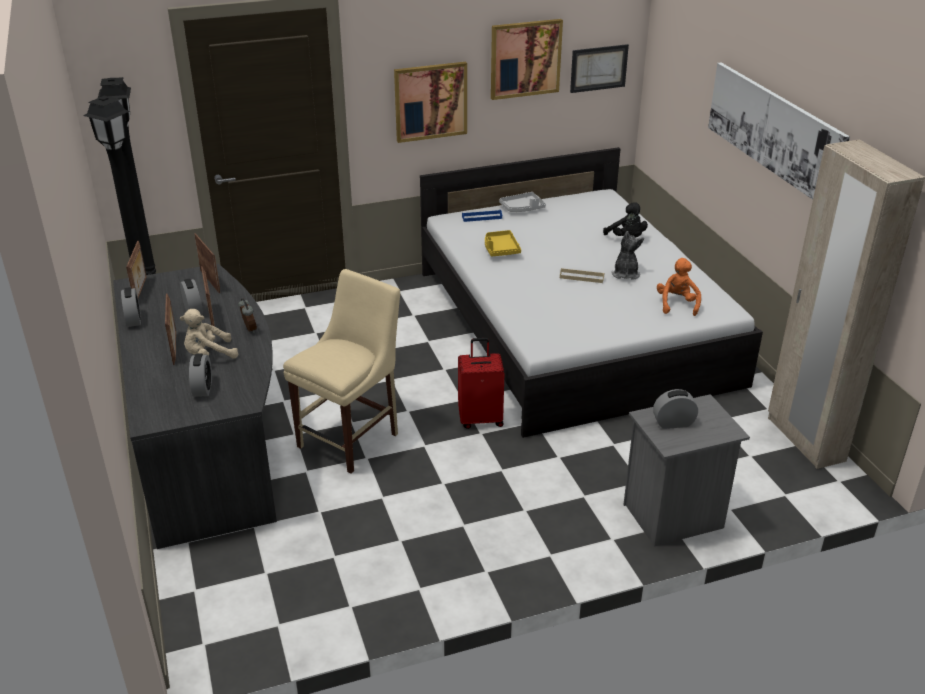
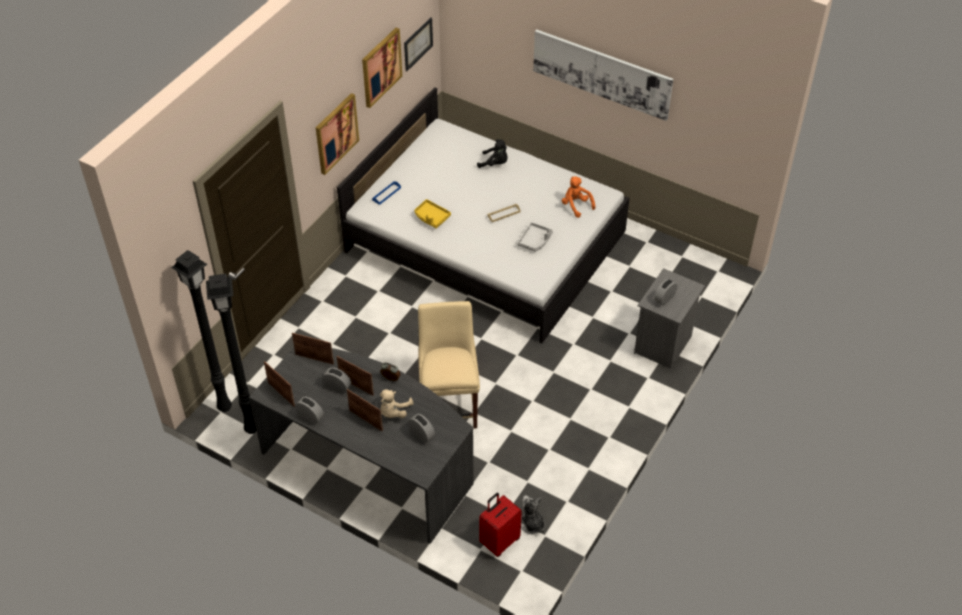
camera: 40 degrees left, 15 degrees up
red suitcase [458,338,505,429] -> red suitcase moved to [480,493,522,557]
grey tray [499,192,546,212] -> grey tray moved to [517,222,553,252]
plush toy [611,231,644,280] -> plush toy moved to [521,495,545,534]
beige wardrobe [768,139,925,469] -> none

